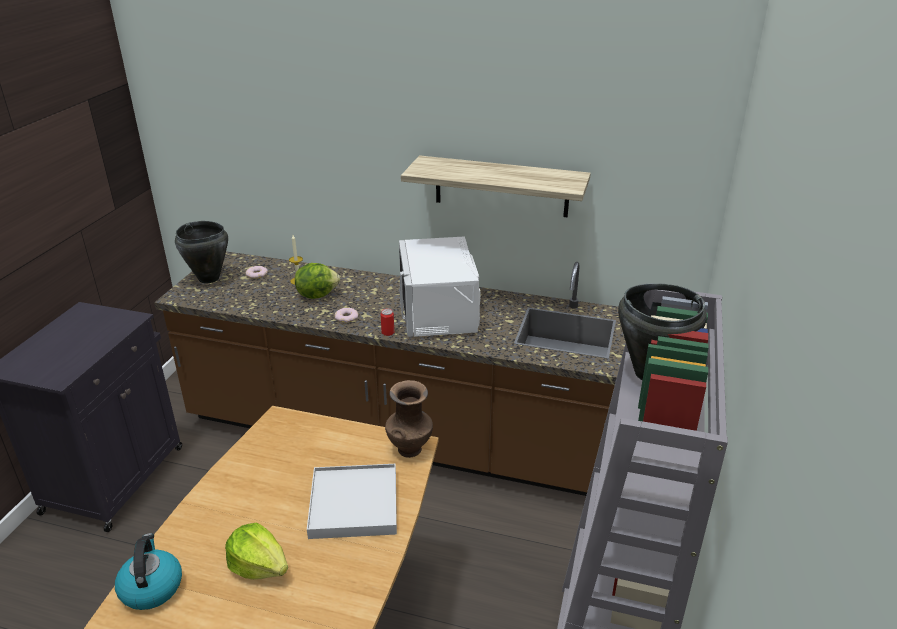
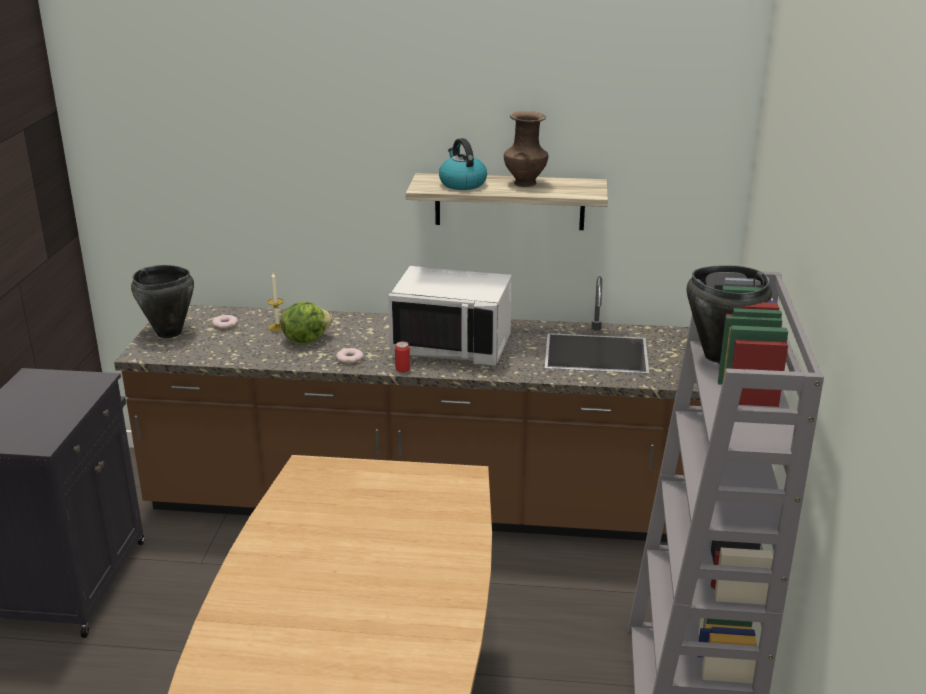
camera: 10 degrees left, 5 degrees down
kettle [115,533,182,610] -> kettle moved to [439,138,487,190]
lettuce [225,522,288,580] -> none
white tray [307,464,397,539] -> none
brown vase [385,380,433,458] -> brown vase moved to [504,111,548,187]
white microwave [399,236,481,337] -> white microwave turned 60 degrees counterclockwise [388,266,512,366]

